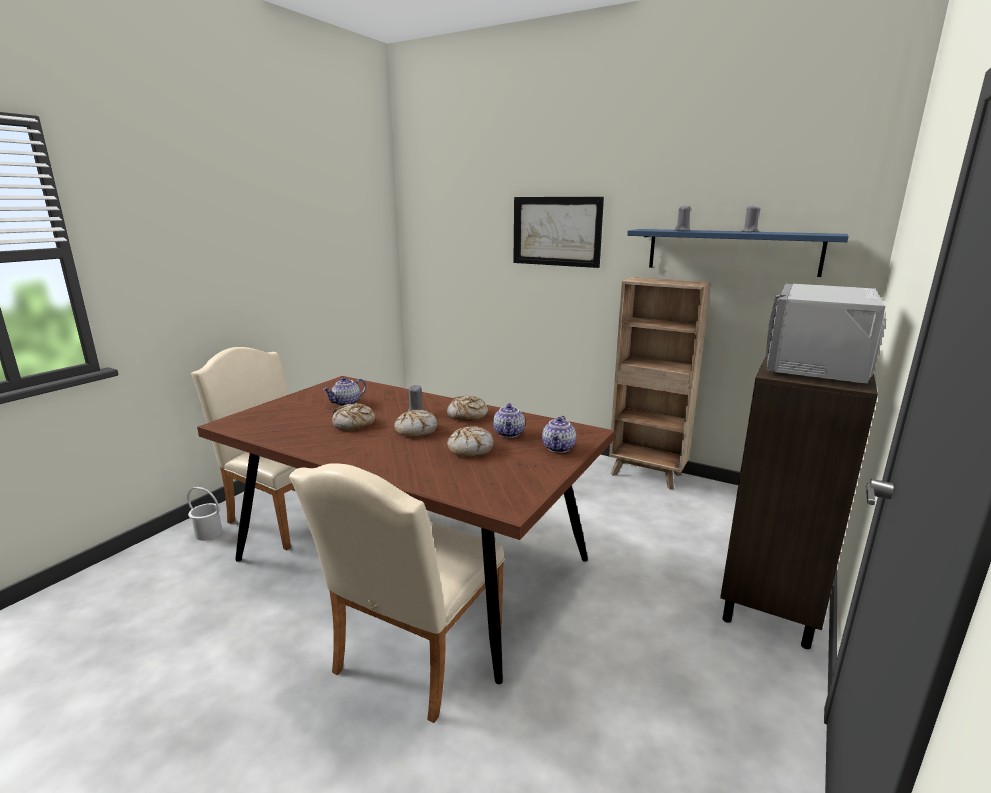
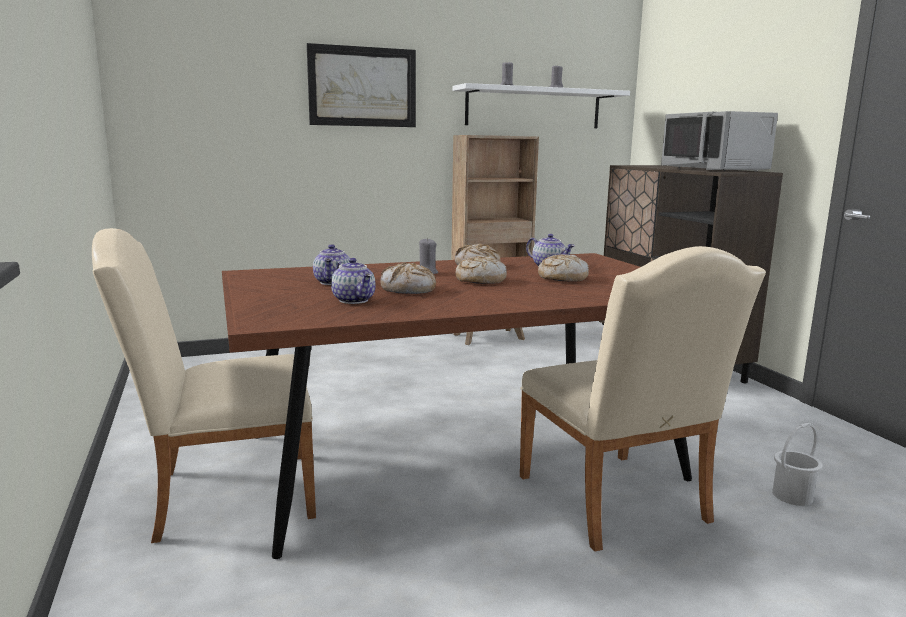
camera: 50 degrees left, 5 degrees down
white bucket [187,487,222,540] -> white bucket moved to [772,423,823,506]
teapot [542,415,576,453] -> teapot moved to [331,258,376,304]
blue shelf [627,229,849,277] -> white shelf [452,83,630,128]

